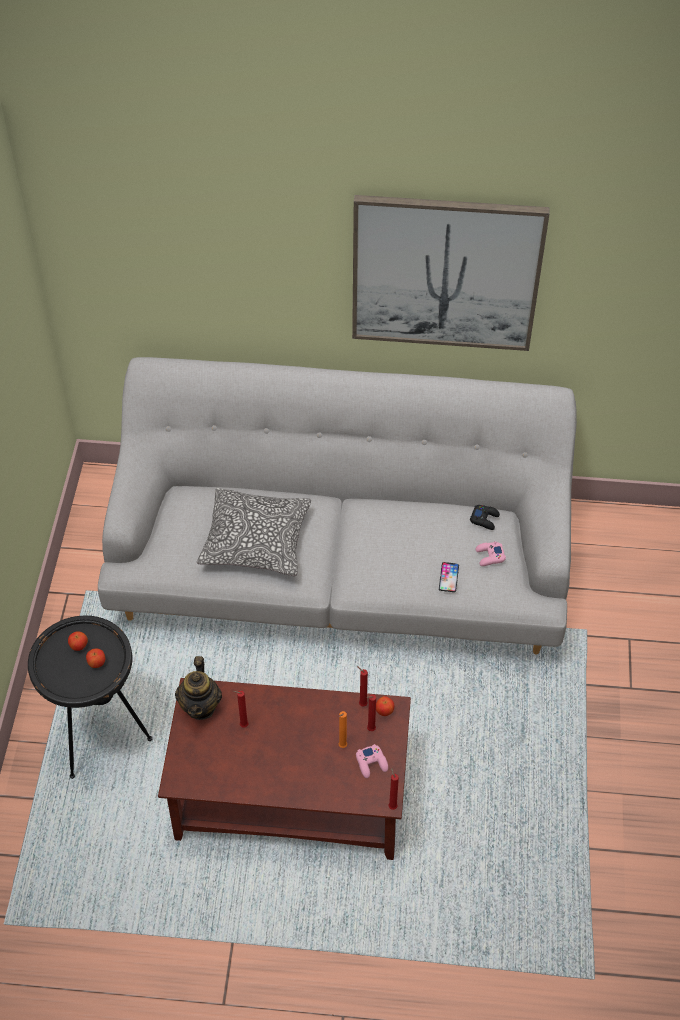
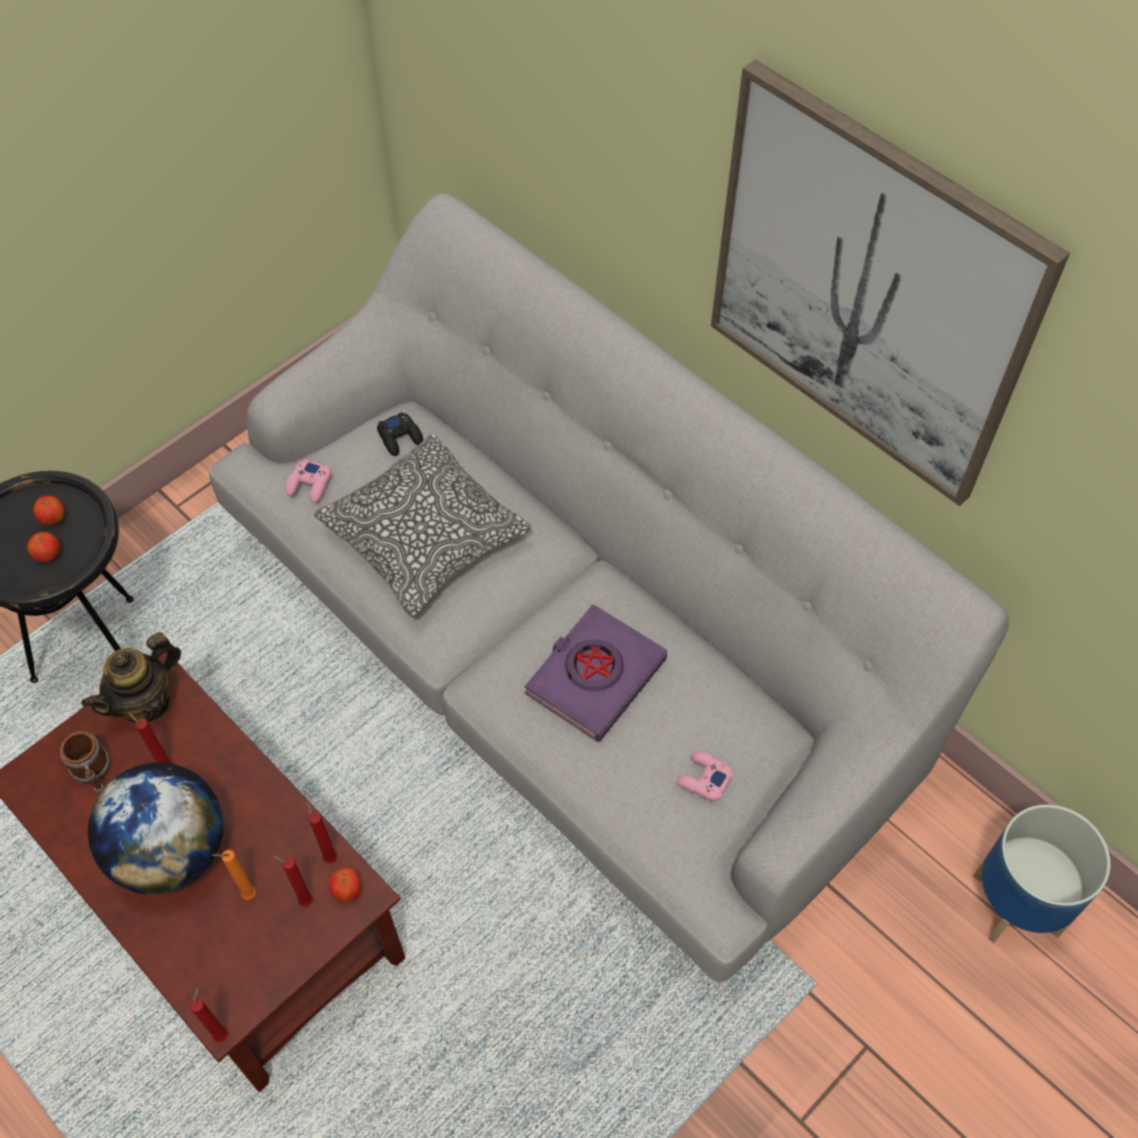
camera: 40 degrees right, 5 degrees up
pink game controller [356,744,388,778] -> pink game controller moved to [285,459,332,503]
phone [439,562,459,592] -> none
black game controller [470,505,500,530] -> black game controller moved to [377,412,423,456]
none -> mug [60,731,110,793]
none -> globe [88,763,223,895]
none -> purple book [524,604,667,742]
none -> planter [973,804,1111,943]

